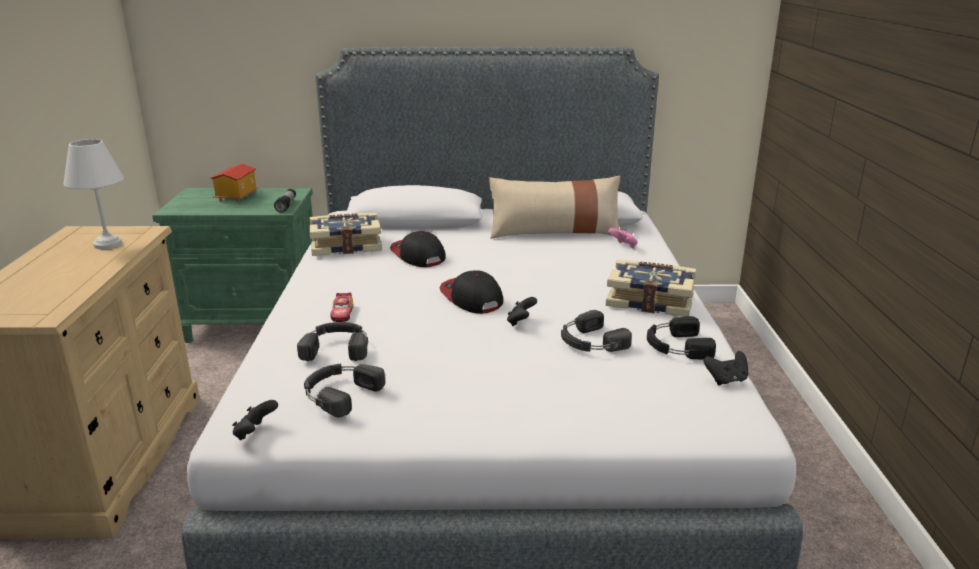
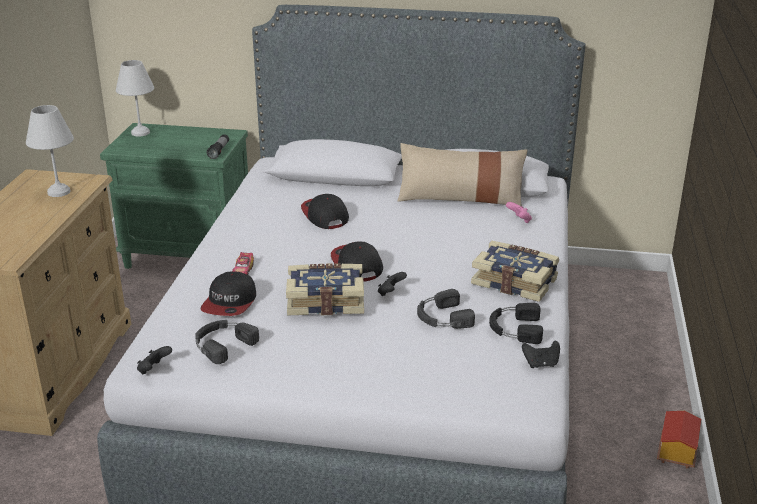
camera: 10 degrees right, 5 degrees up
toy house [211,163,259,203] -> toy house moved to [657,411,701,469]
black headphones [297,322,368,361] -> cap [200,272,256,316]
book [310,213,382,256] -> book moved to [286,264,364,315]
none -> white table lamp [116,60,154,137]

